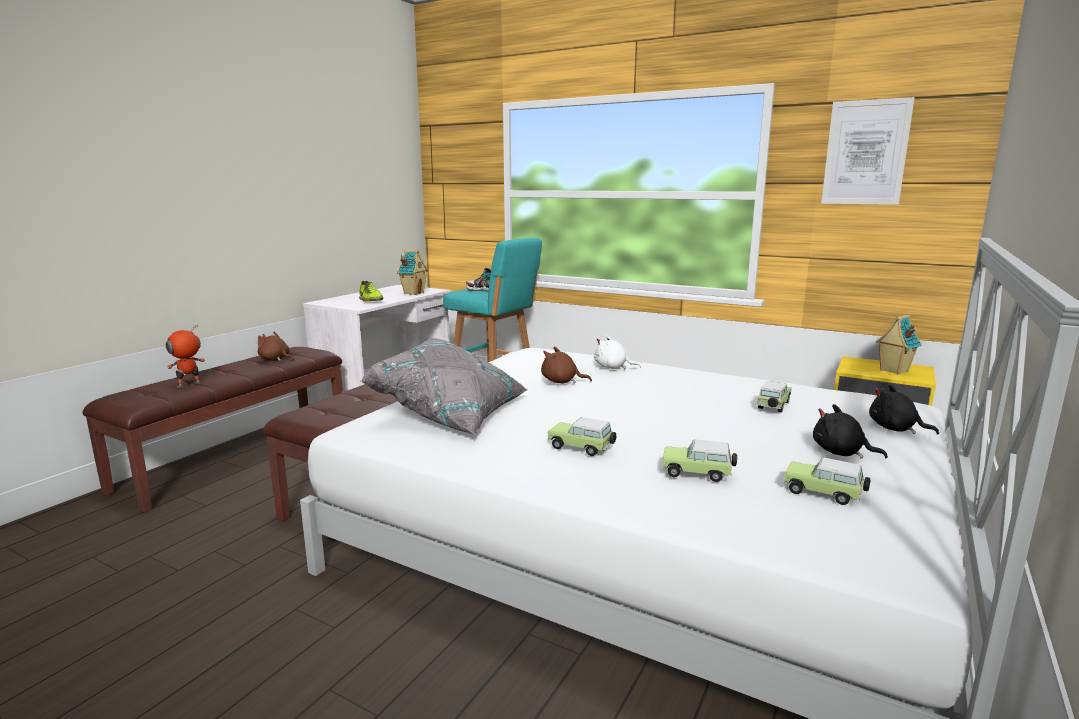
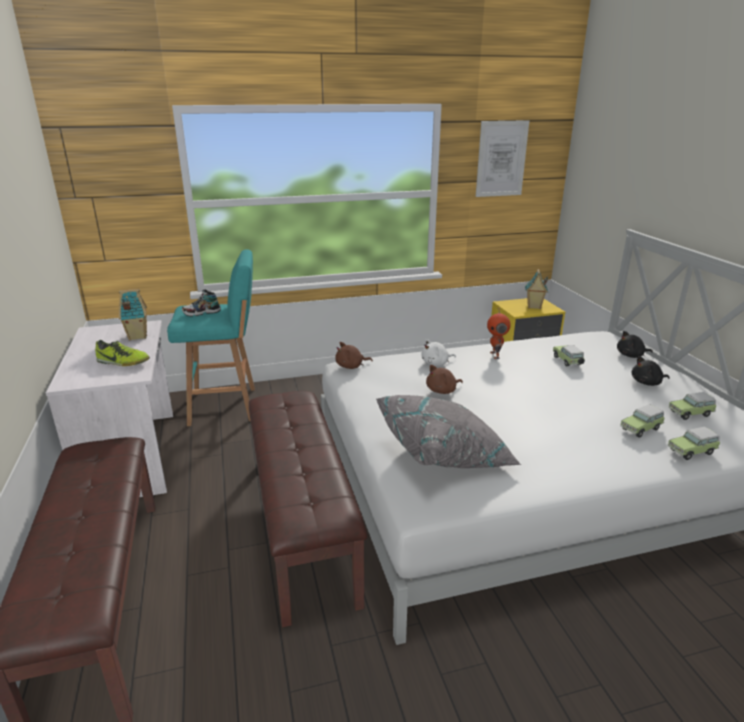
camera: 45 degrees left, 10 degrees up
toy robot [166,325,205,388] -> toy robot moved to [487,307,511,359]
brown plush toy [258,332,294,361] -> brown plush toy moved to [335,342,373,369]
toy car [548,417,616,456] -> toy car moved to [668,427,720,460]

